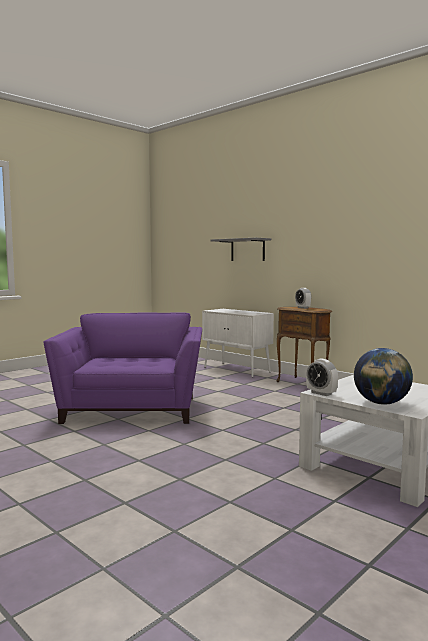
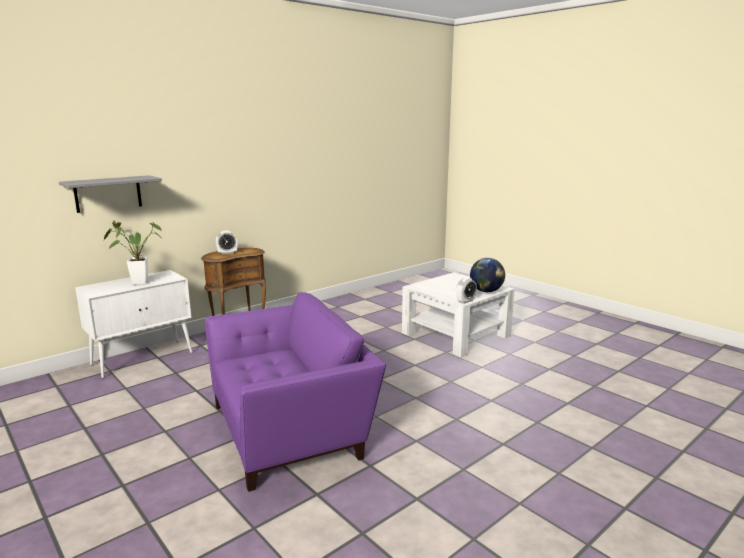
camera: 85 degrees left, 10 degrees up
purple armchair [44,312,202,424] -> purple armchair turned 150 degrees clockwise [205,292,386,492]
none -> potted plant [104,221,162,285]

